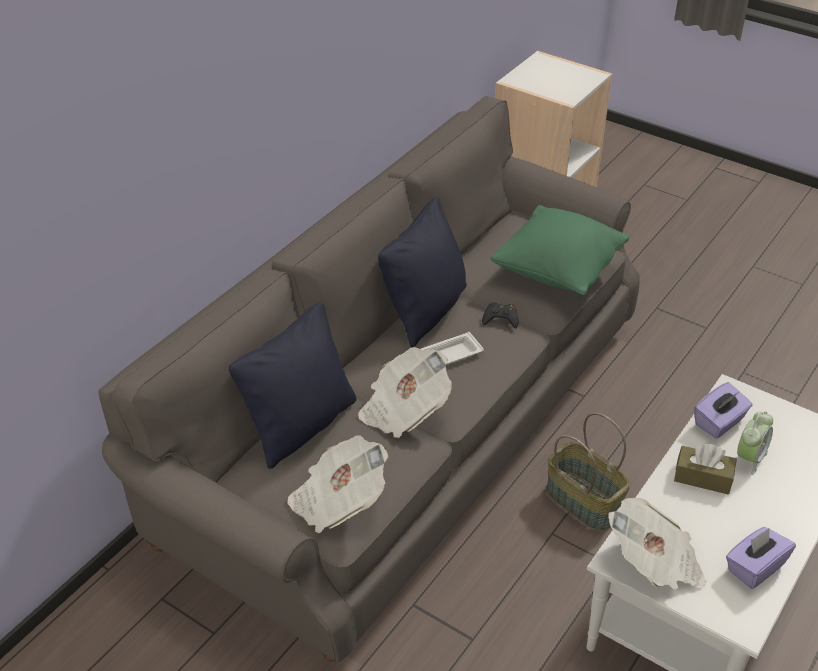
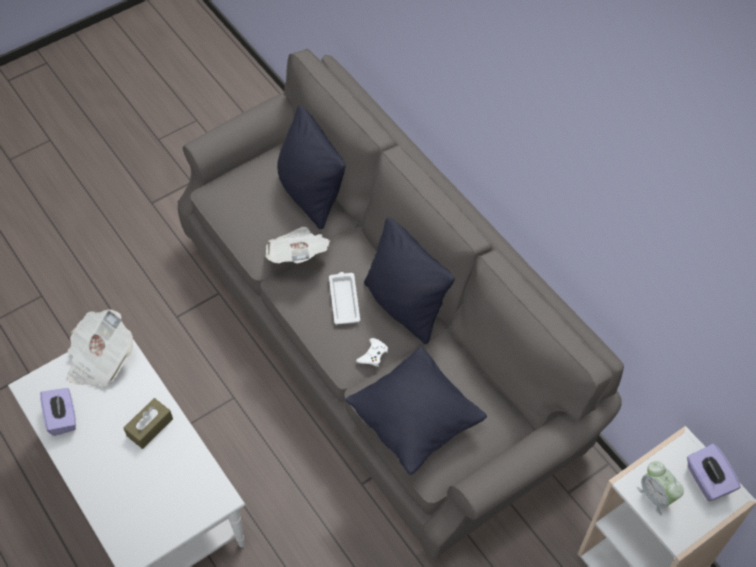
camera: 110 degrees right, 15 degrees up
newspaper [287,435,388,533] -> none
black game controller [482,302,518,329] -> white game controller [356,338,388,367]
green pillow [491,205,629,295] -> black pillow [346,347,487,475]
basket [546,413,630,532] -> none
purple tissue box [694,382,753,438] -> purple tissue box moved to [687,444,741,501]
alarm clock [737,411,773,475] -> alarm clock moved to [637,461,684,515]

